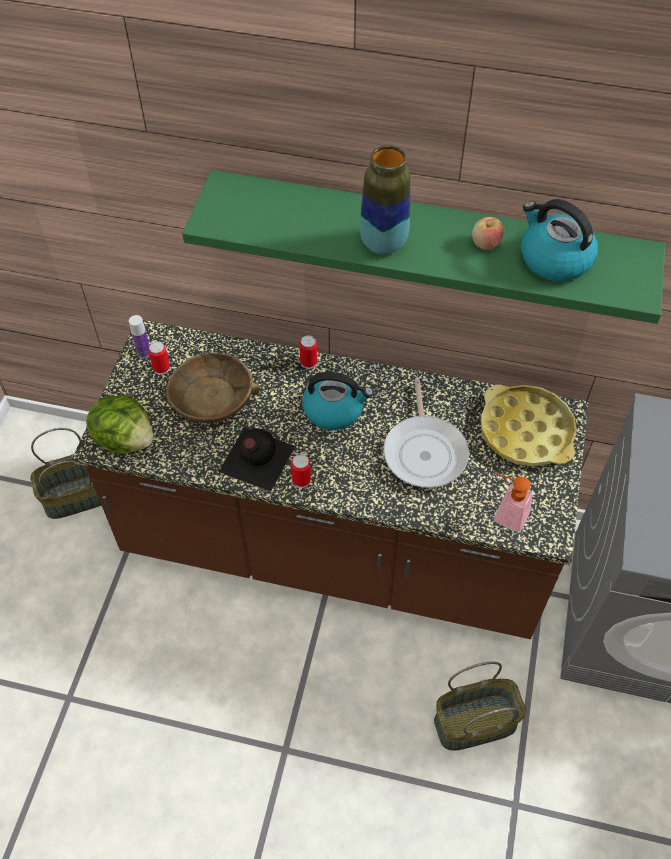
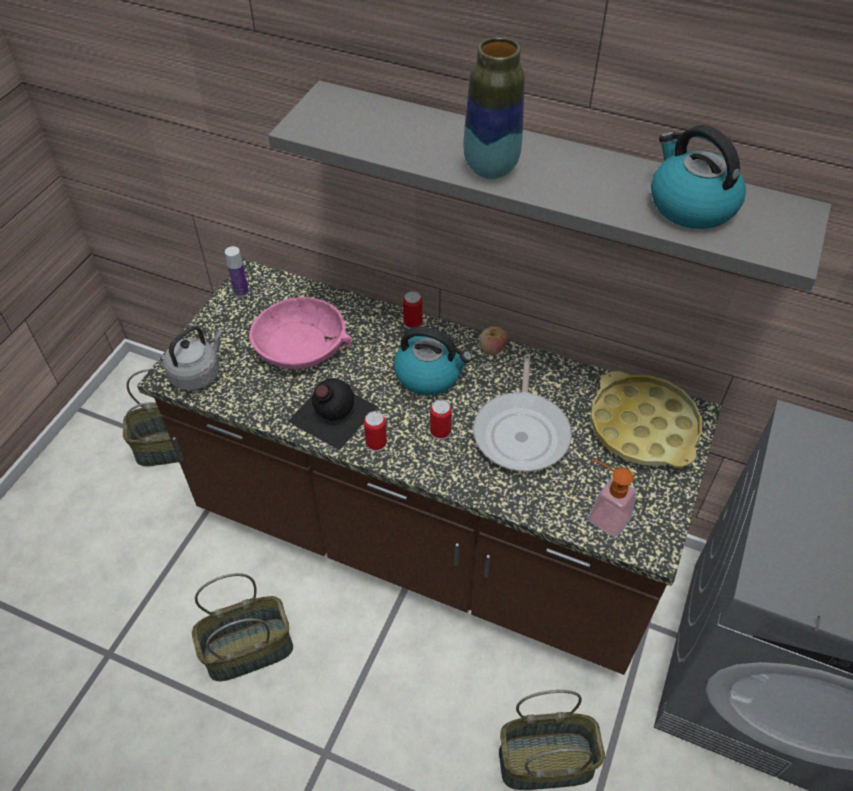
camera: 10 degrees right, 5 degrees down
lettuce [86,396,153,454] -> grey kettle [163,326,223,391]
can [148,341,170,375] -> can moved to [430,400,452,440]
brown bowl [166,353,260,423] -> pink bowl [249,297,351,369]
green shelf [182,170,665,324] -> grey shelf [268,80,831,291]
apple [472,217,504,250] -> apple moved to [479,327,508,356]
none -> basket [192,573,293,681]

